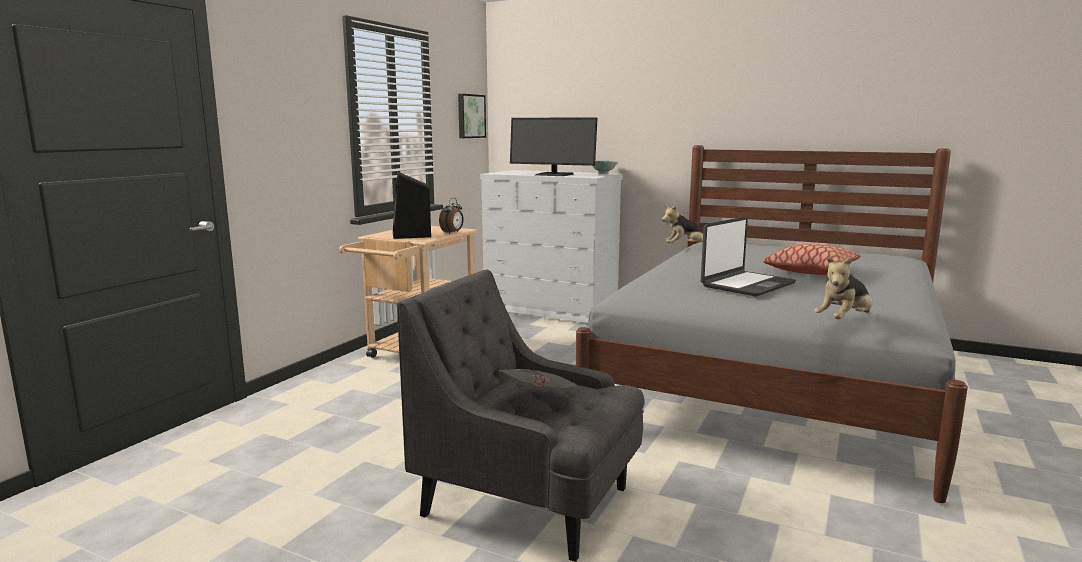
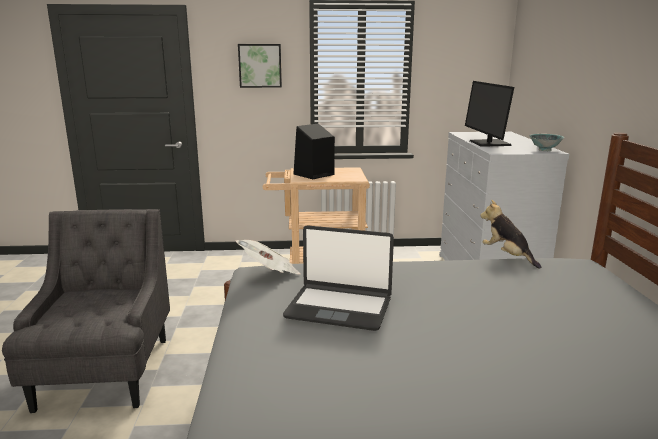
camera: 60 degrees right, 5 degrees up
alarm clock [439,198,464,234] -> none
picture [458,94,486,138] -> picture moved to [238,44,282,88]
newspaper [496,369,578,388] -> newspaper moved to [236,240,301,274]
pillow [763,244,860,275] -> none
plush toy [814,257,872,319] -> none

